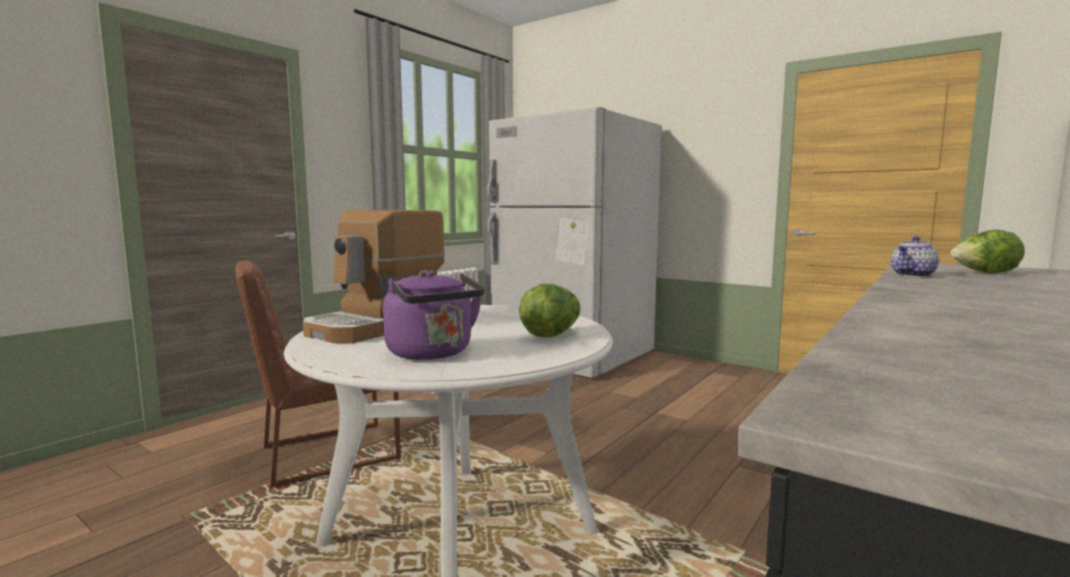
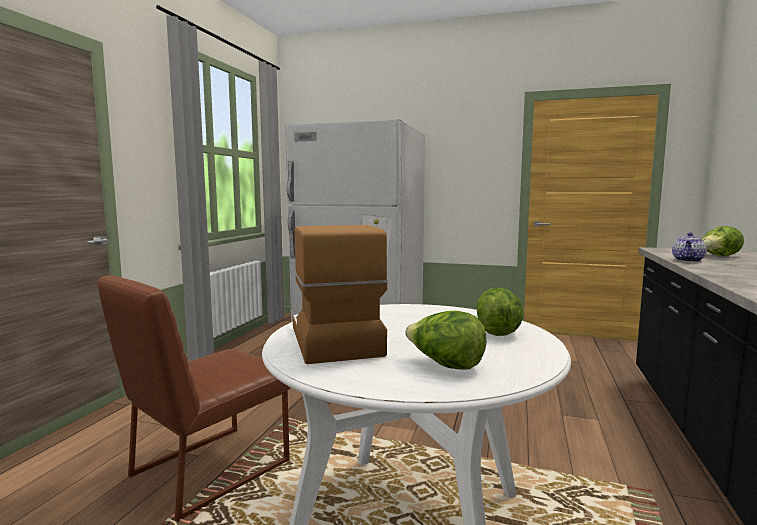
camera: 20 degrees left, 0 degrees up
coffee machine [303,210,445,343] -> coffee machine turned 150 degrees clockwise [293,225,388,364]
purple kettle [383,270,484,360] -> lettuce [405,311,486,370]

